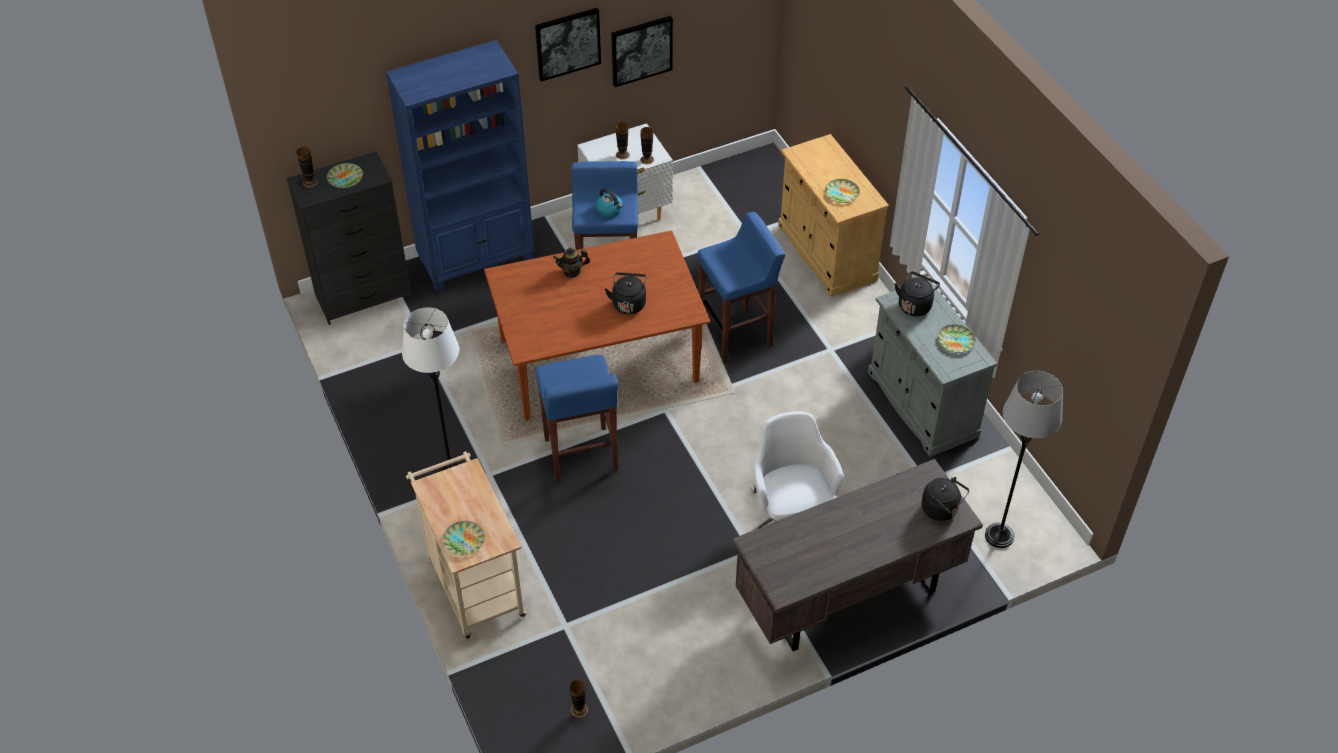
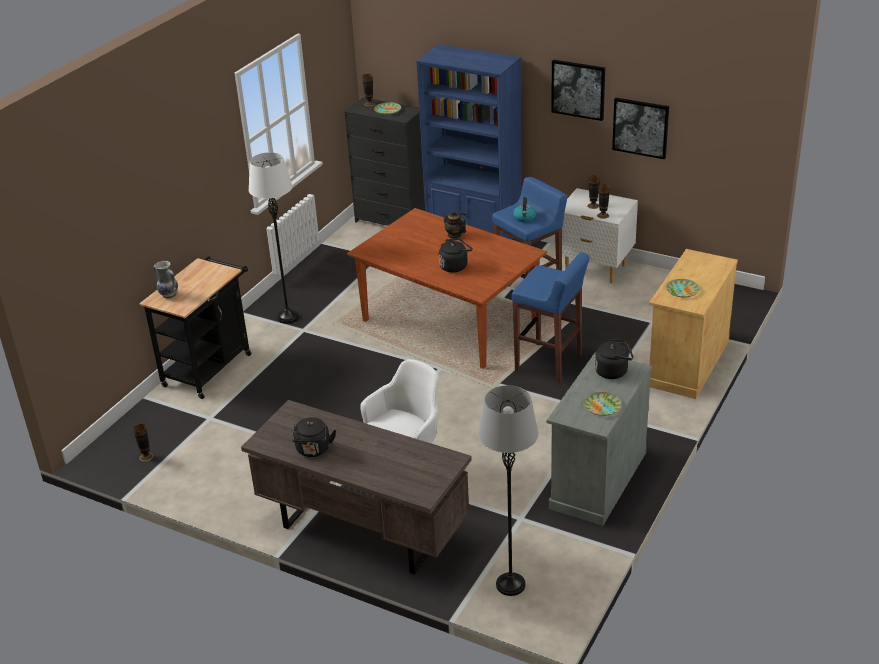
camera: 55 degrees right, 15 degrees down
beige cart [406,451,527,640] -> black cart [139,256,251,399]
plate [443,521,485,555] -> vase [153,261,178,299]
blue stool [536,355,618,483] -> none
black kettle [922,477,969,521] -> black kettle moved to [292,417,336,457]

